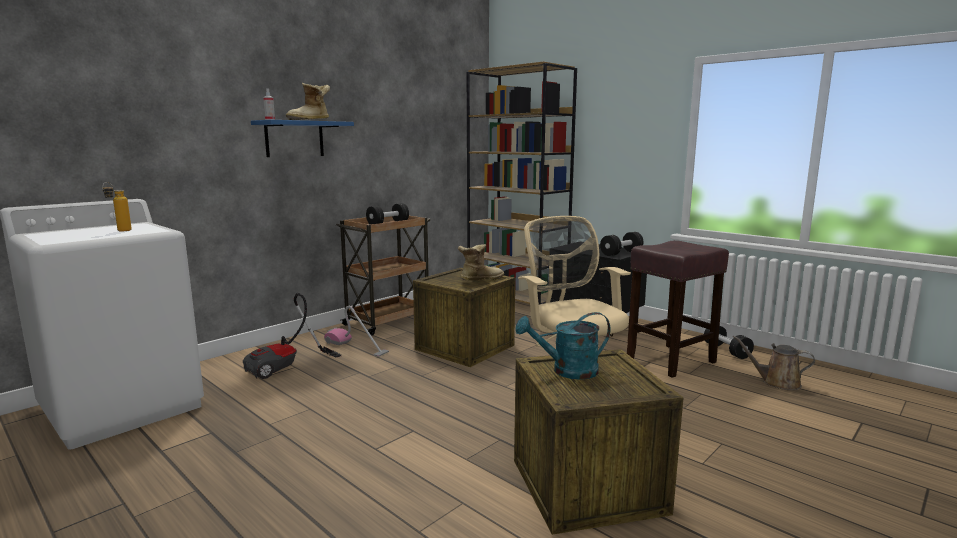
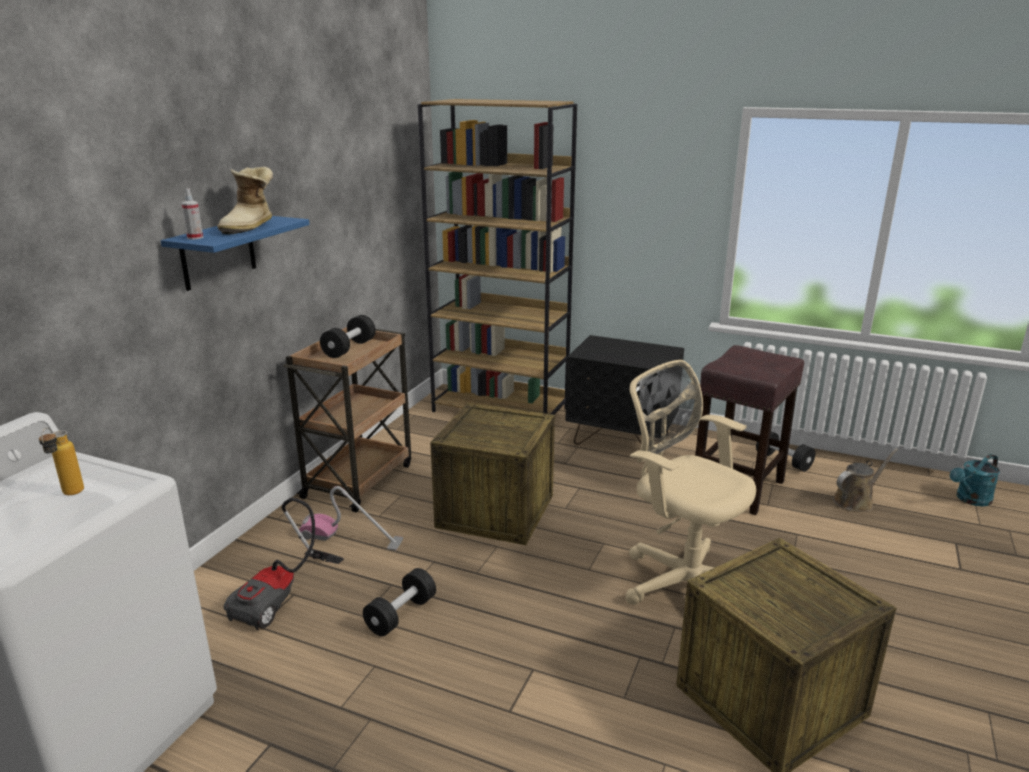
camera: 20 degrees left, 10 degrees up
boot [458,244,504,281] -> none
turquoise watering can [516,312,610,380] -> turquoise watering can moved to [950,454,1000,506]
black dumbbell [600,232,644,256] -> black dumbbell moved to [363,568,436,636]
brown watering can [733,335,815,390] -> brown watering can turned 150 degrees clockwise [833,448,899,512]

